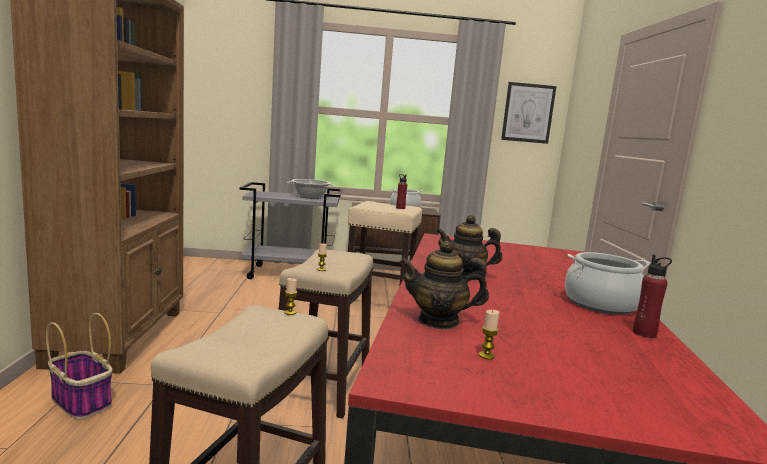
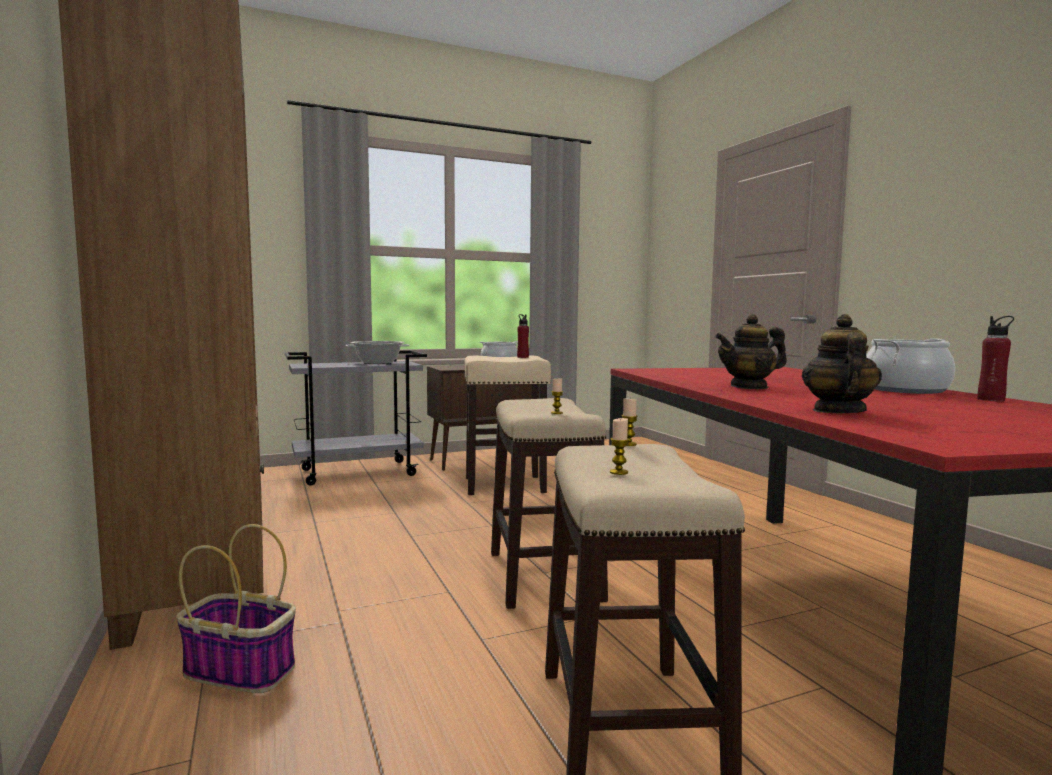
camera: 20 degrees left, 5 degrees down
teapot [400,241,489,329] -> teapot turned 120 degrees clockwise [802,314,882,413]
candle [479,310,499,360] -> candle moved to [610,418,629,475]
picture [501,82,557,144] -> none

